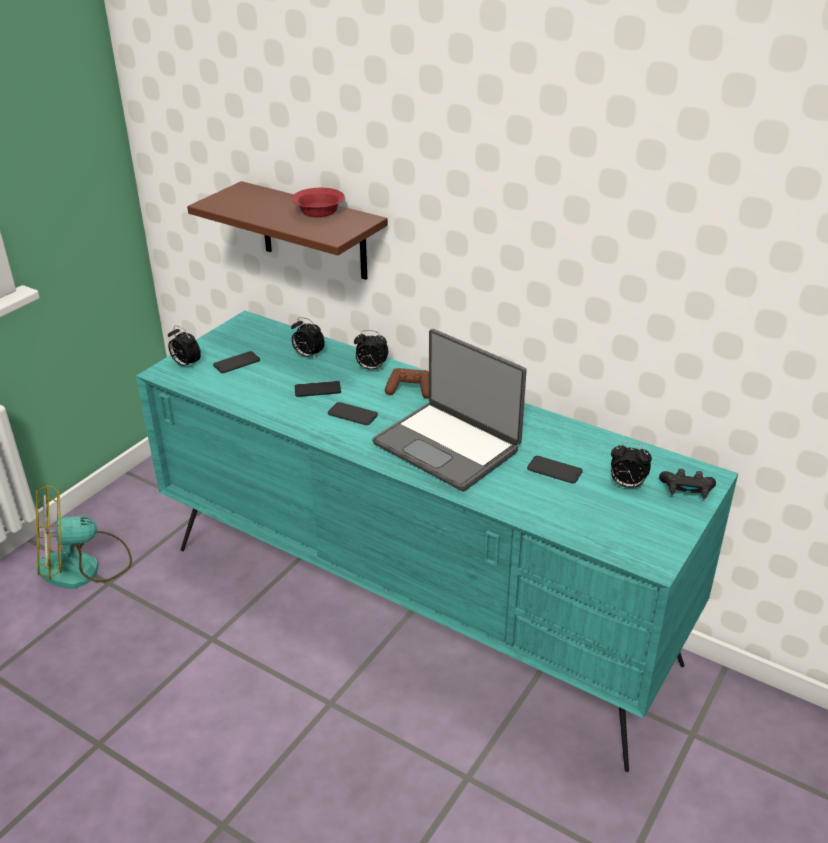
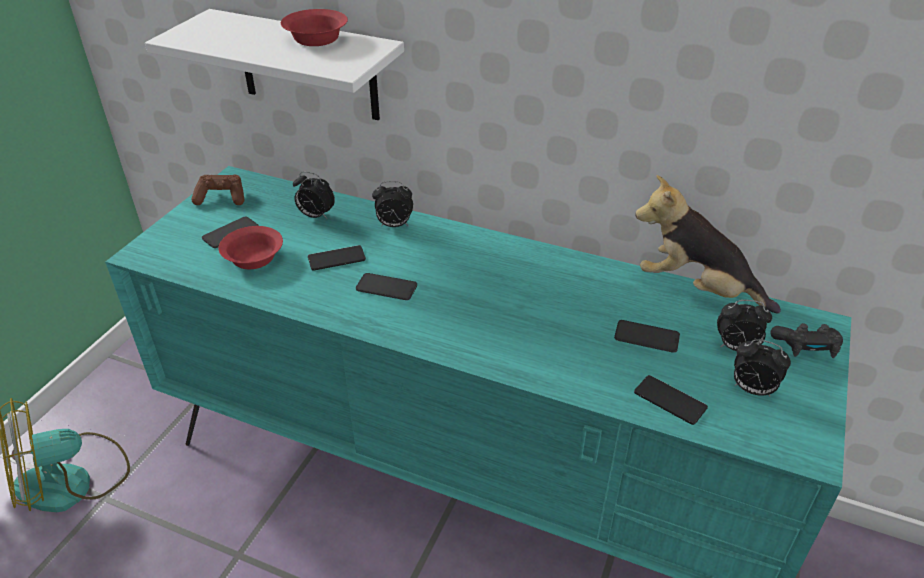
camera: 10 degrees left, 5 degrees up
alarm clock [168,325,201,368] -> alarm clock moved to [734,339,791,397]
brown shelf [187,181,388,280] -> white shelf [145,9,404,120]
laptop [372,329,527,492] -> none
brown game controller [385,368,429,399] -> brown game controller moved to [191,174,244,205]
none -> red bowl [219,226,283,269]
none -> phone [634,375,708,425]
none -> plush toy [635,175,781,314]

